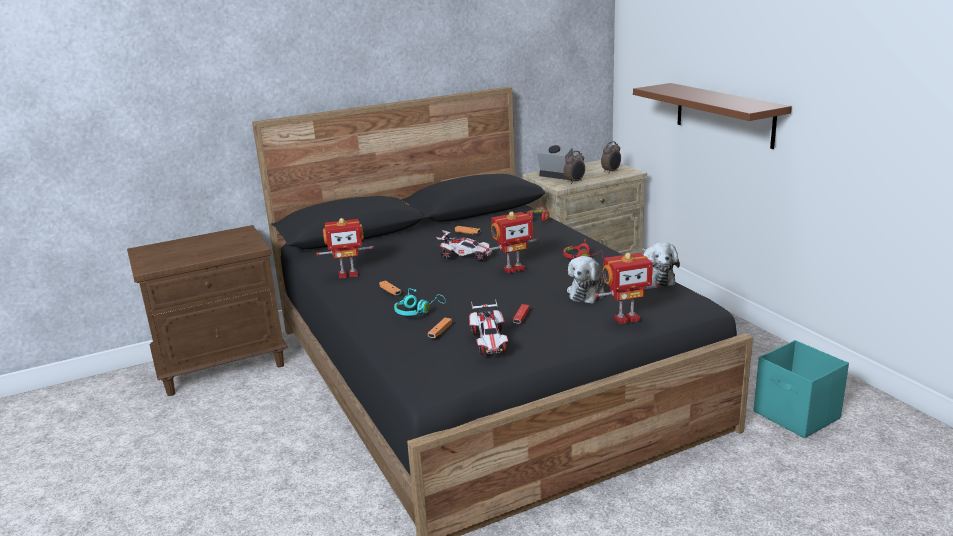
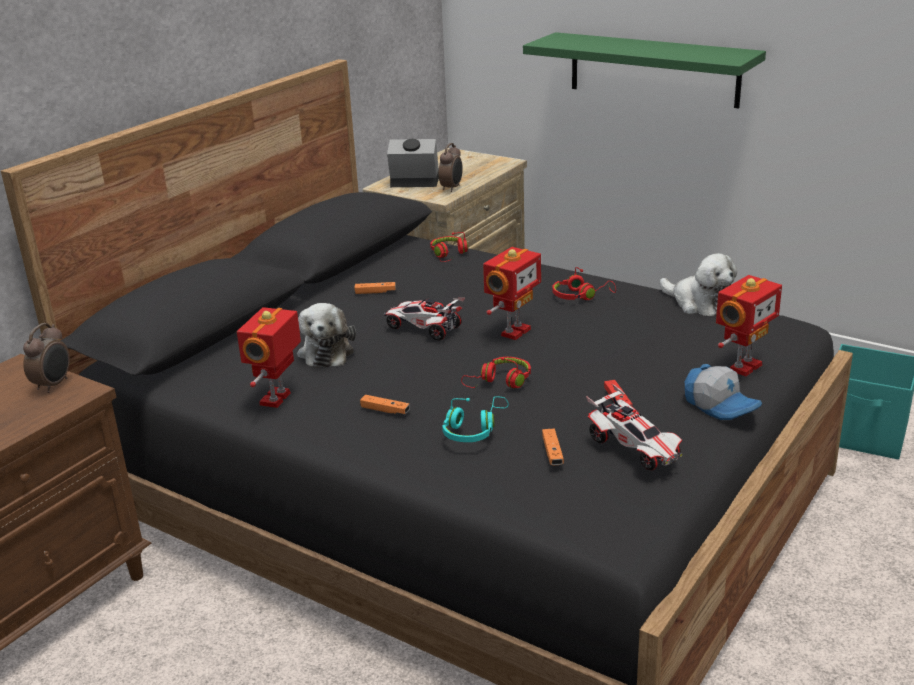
camera: 30 degrees left, 5 degrees up
toy robot [316,218,374,279] -> toy robot turned 150 degrees clockwise [237,307,301,408]
toy car [436,230,493,261] -> toy car turned 135 degrees counterclockwise [384,298,465,341]
plush toy [567,256,607,304] -> plush toy moved to [297,303,356,368]
alarm clock [601,141,621,172] -> alarm clock moved to [23,323,70,393]
brown shelf [633,83,792,149] -> green shelf [523,32,766,108]
none -> red headphones [461,357,531,388]
none -> cap [685,364,762,420]

